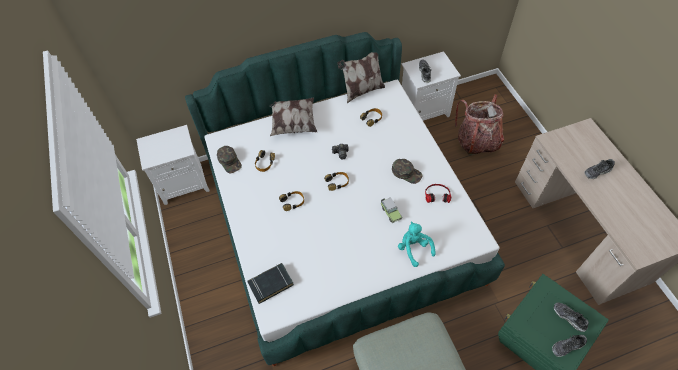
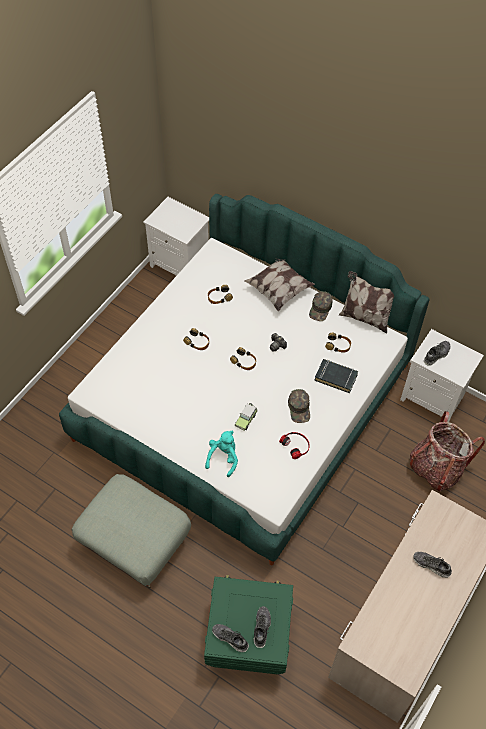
camera: 50 degrees right, 0 degrees up
green cap [217,146,242,174] -> green cap moved to [309,291,333,321]
black book [247,263,294,304] -> black book moved to [314,359,358,393]

